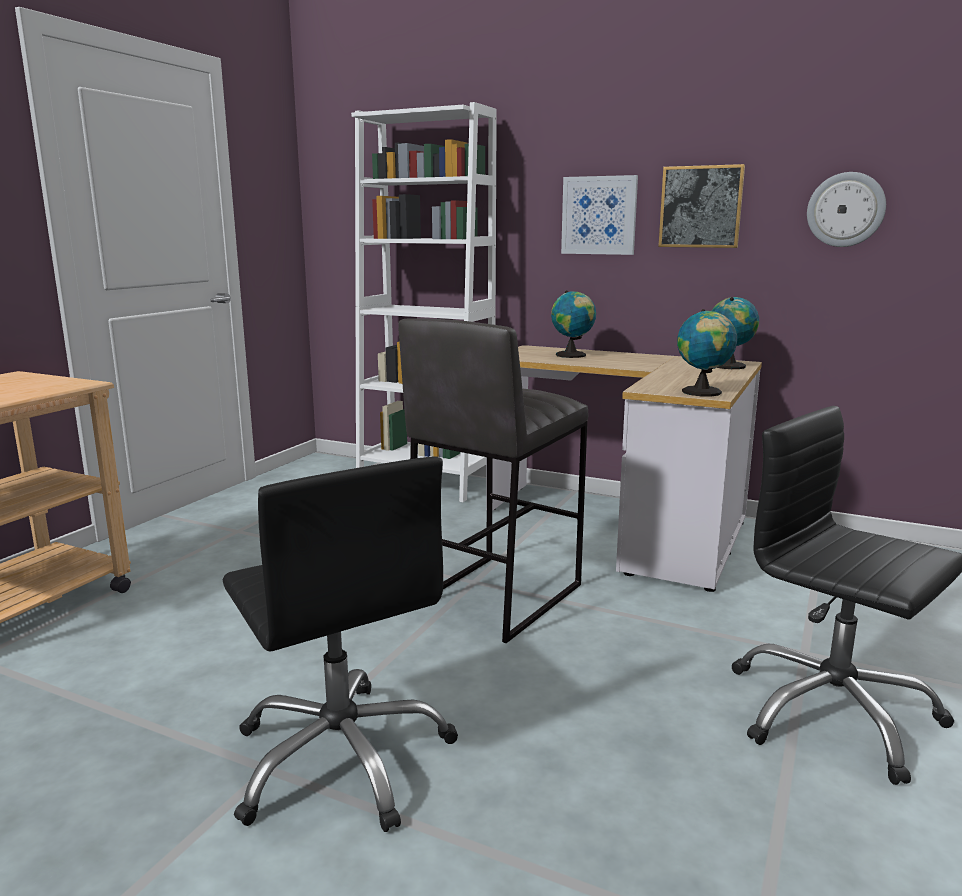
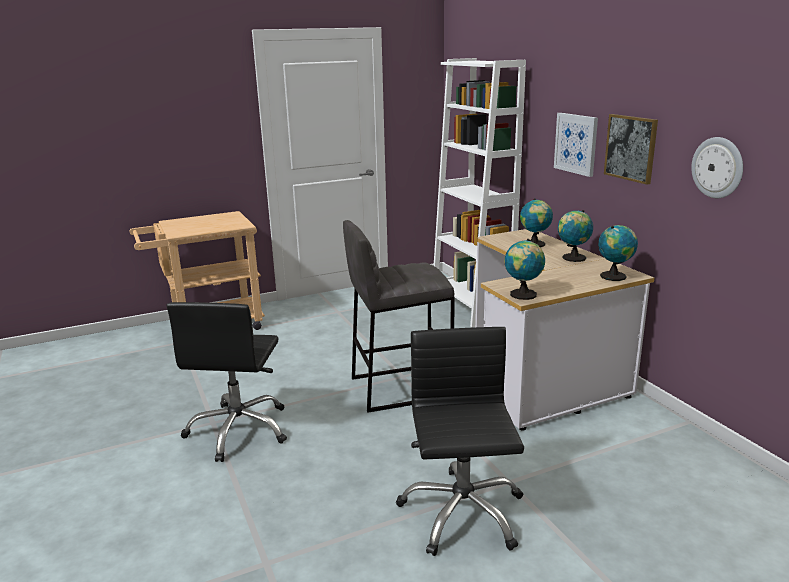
camera: 40 degrees right, 5 degrees up
none -> globe [558,210,593,262]

